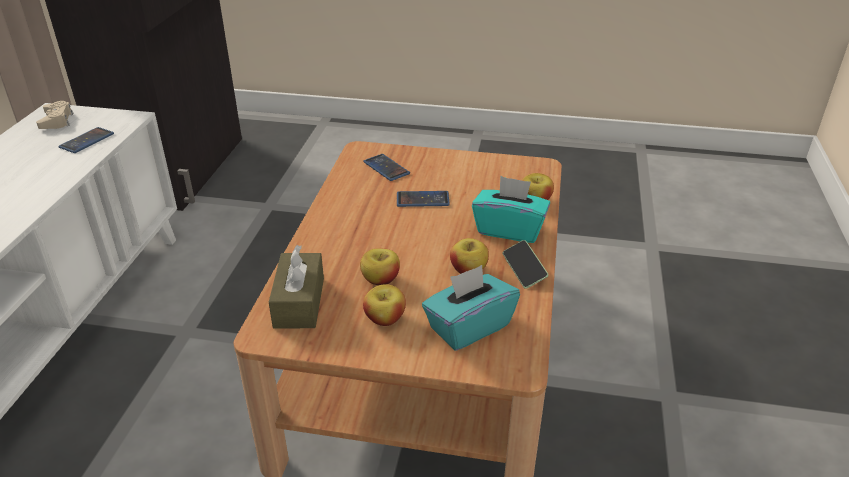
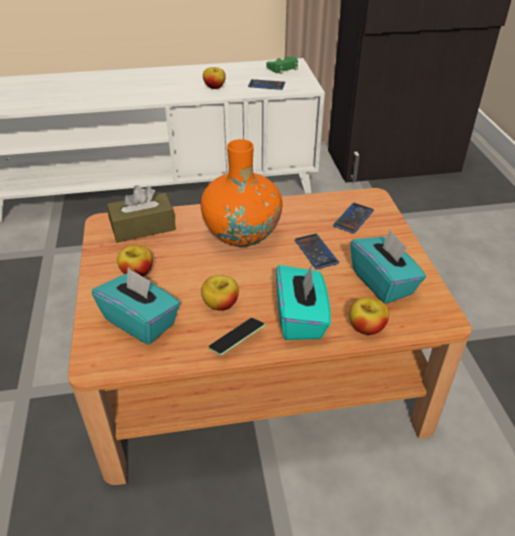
camera: 70 degrees right, 5 degrees up
beige game controller [36,101,73,129] -> green game controller [266,56,298,74]
apple [360,248,400,285] -> apple moved to [203,67,226,89]
none -> orange vase [201,139,283,247]
none -> turquoise tissue box [350,230,426,304]

